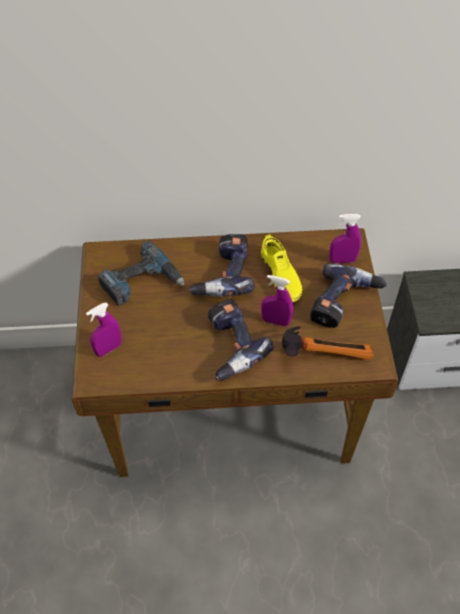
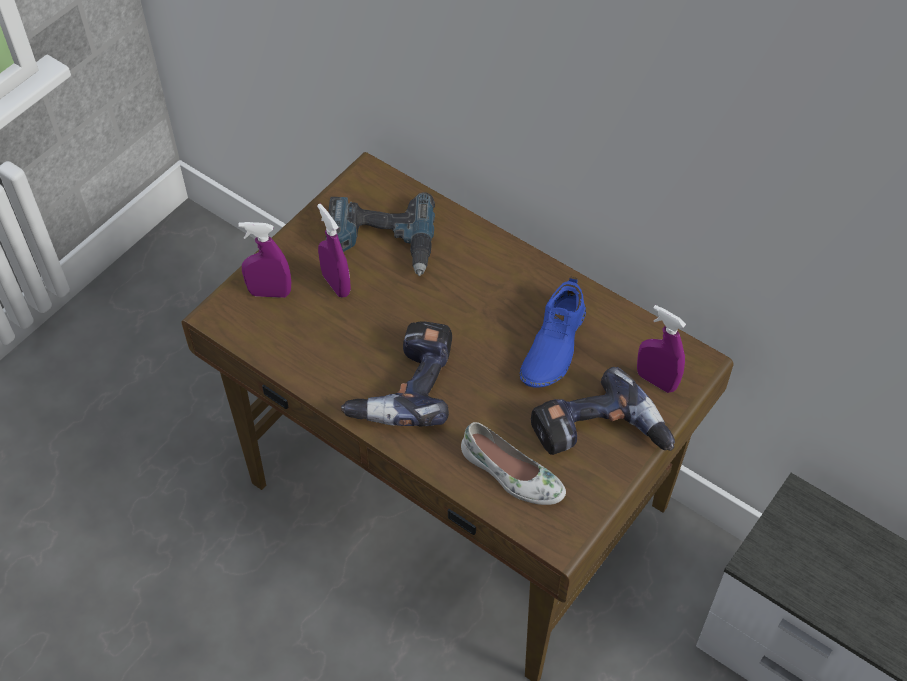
camera: 40 degrees right, 0 degrees up
power drill [189,234,255,297] -> none
yellow shoe [261,233,303,302] -> blue shoe [520,276,586,388]
purple spray bottle [261,275,293,327] -> purple spray bottle moved to [317,204,351,298]
hammer [282,326,374,360] -> white shoe [461,422,566,505]

